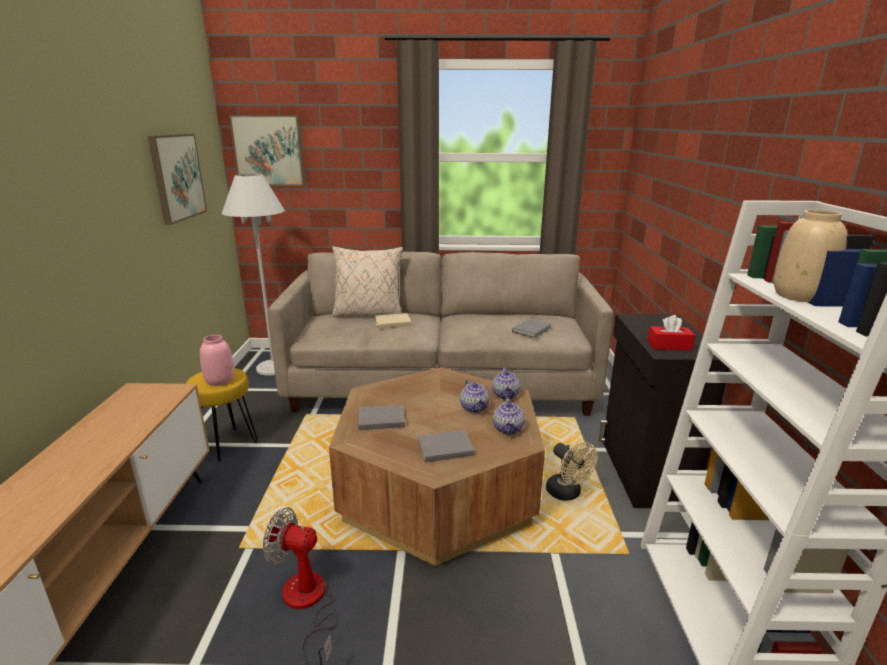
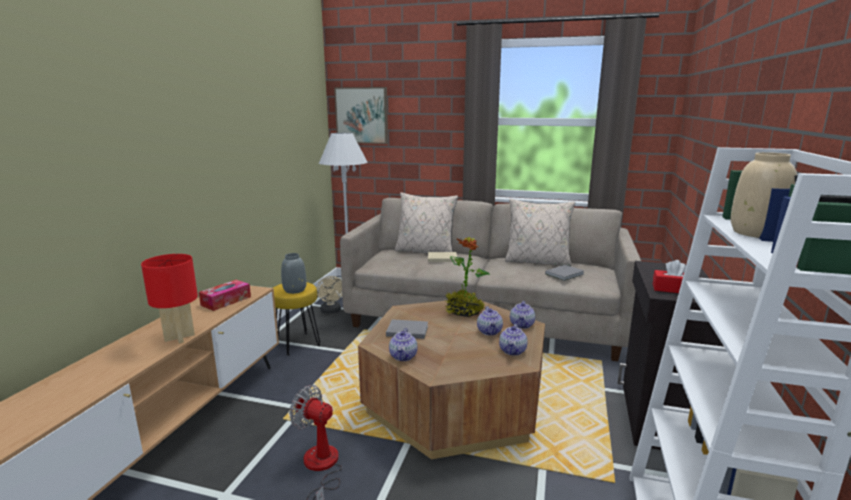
camera: 15 degrees right, 5 degrees down
picture [148,134,207,225] -> none
pink vase [200,335,235,386] -> grey vase [281,253,307,294]
grey book [418,430,474,462] -> none
beige fan [546,442,598,501] -> beige fan moved to [317,276,342,314]
none -> red table lamp [141,254,198,344]
none -> tissue box [199,280,251,311]
none -> teapot [389,328,418,361]
none -> potted plant [445,237,490,317]
none -> beige pillow [505,199,575,266]

